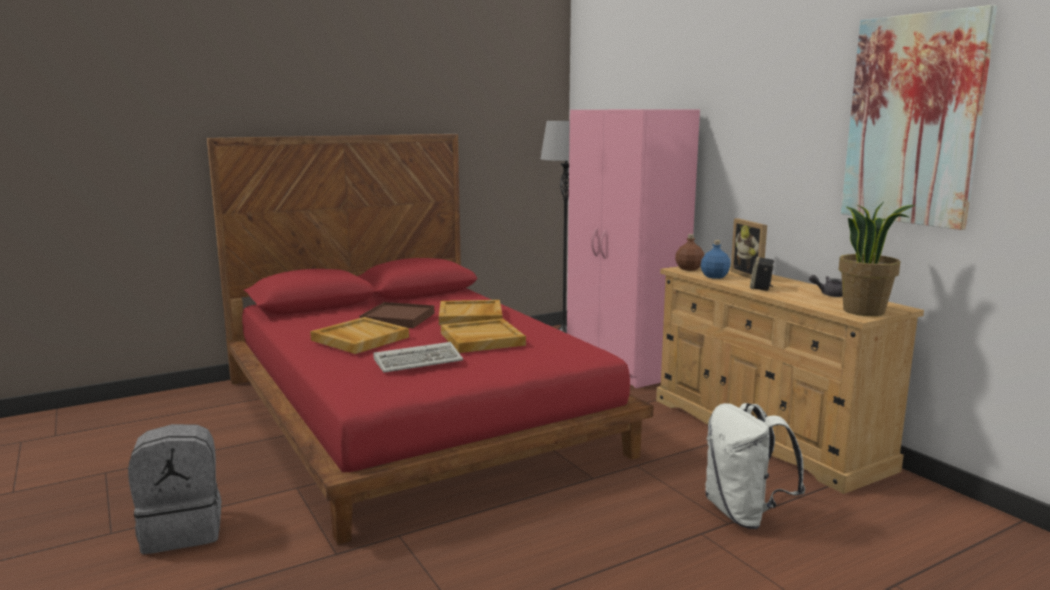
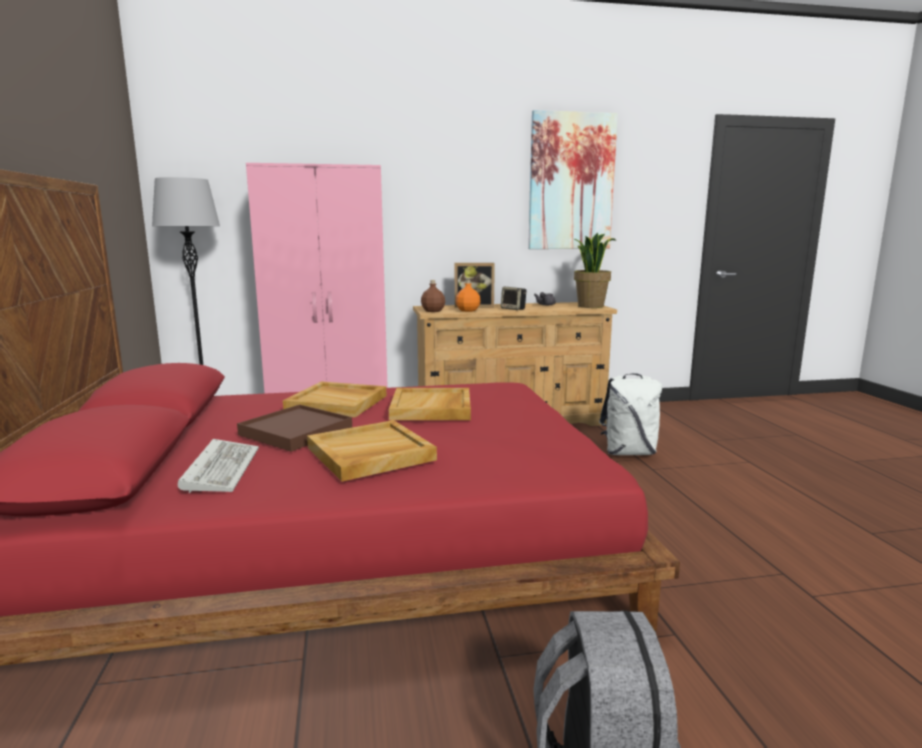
camera: 70 degrees left, 0 degrees up
keyboard [373,342,463,373] -> keyboard moved to [178,439,259,493]
blue bottle [701,240,731,279] -> orange bottle [456,280,481,312]

